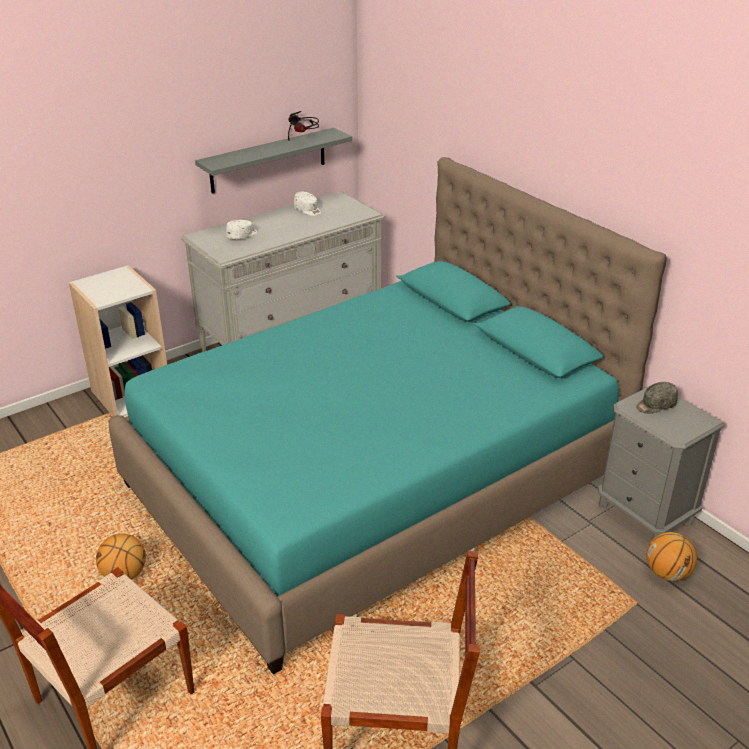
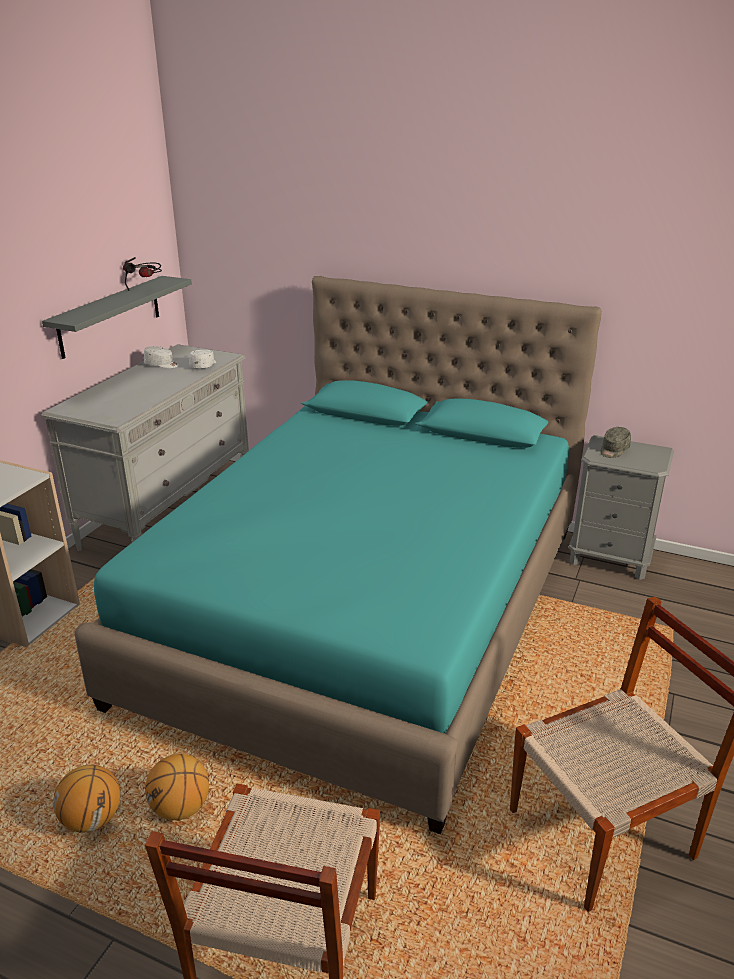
camera: 30 degrees left, 5 degrees down
white cap [226,220,257,239] -> white cap moved to [189,350,216,368]
basketball [647,532,697,581] -> basketball moved to [53,765,120,833]

